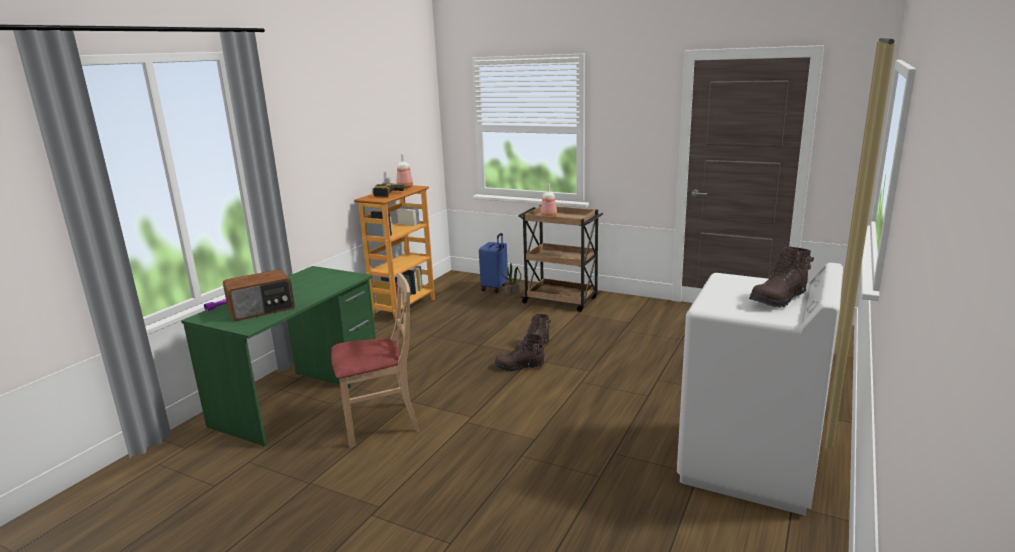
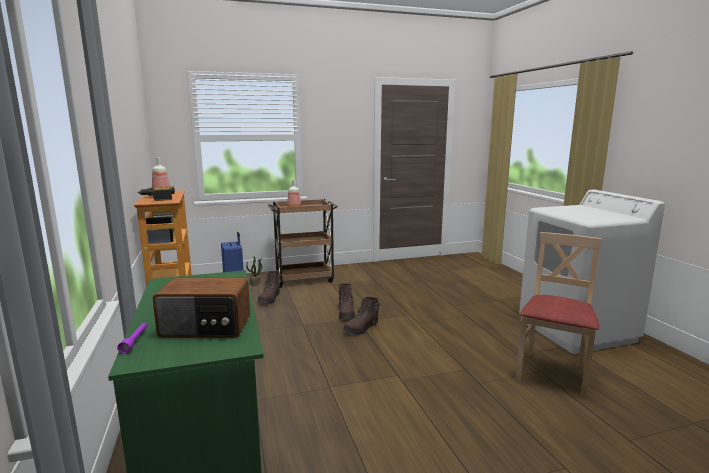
camera: 45 degrees left, 5 degrees down
radio [223,269,295,321] -> radio turned 75 degrees clockwise [152,278,250,338]
beige chair [331,273,419,448] -> beige chair moved to [515,232,602,399]
brown boot [749,247,814,308] -> brown boot moved to [258,271,281,304]

